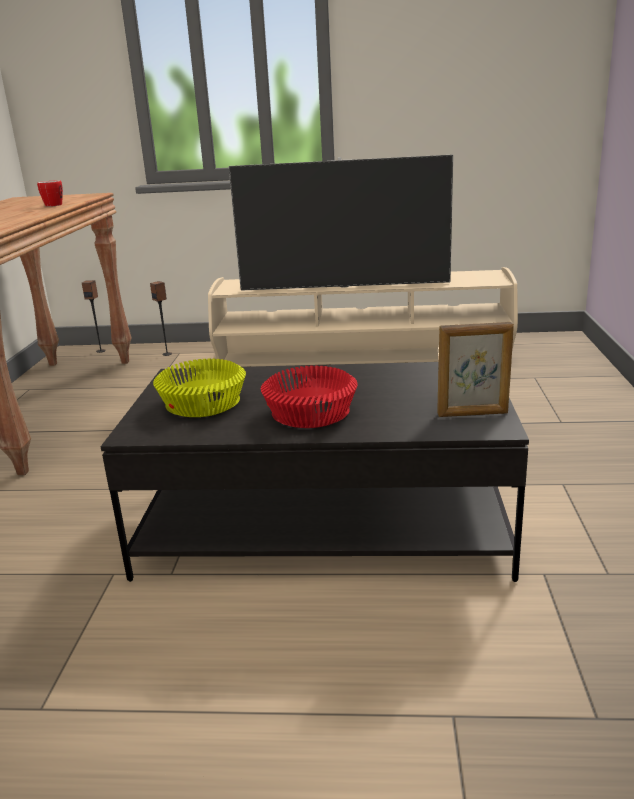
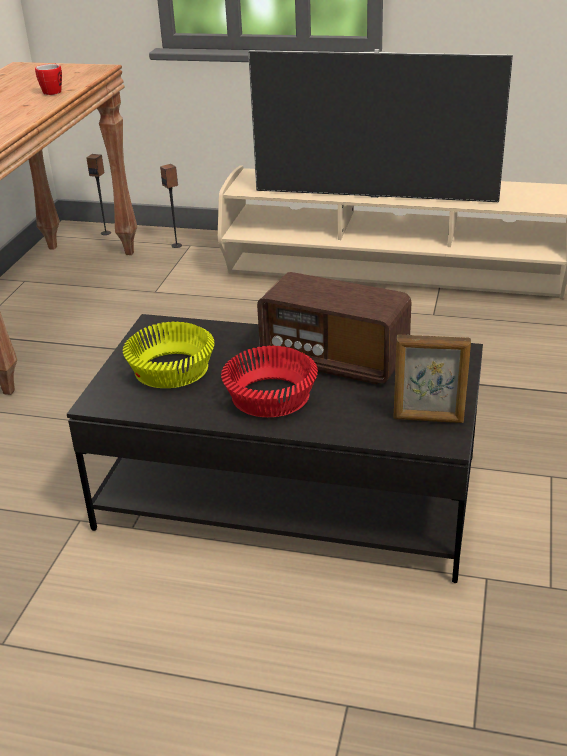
camera: 10 degrees right, 10 degrees up
none -> radio [257,272,411,384]

